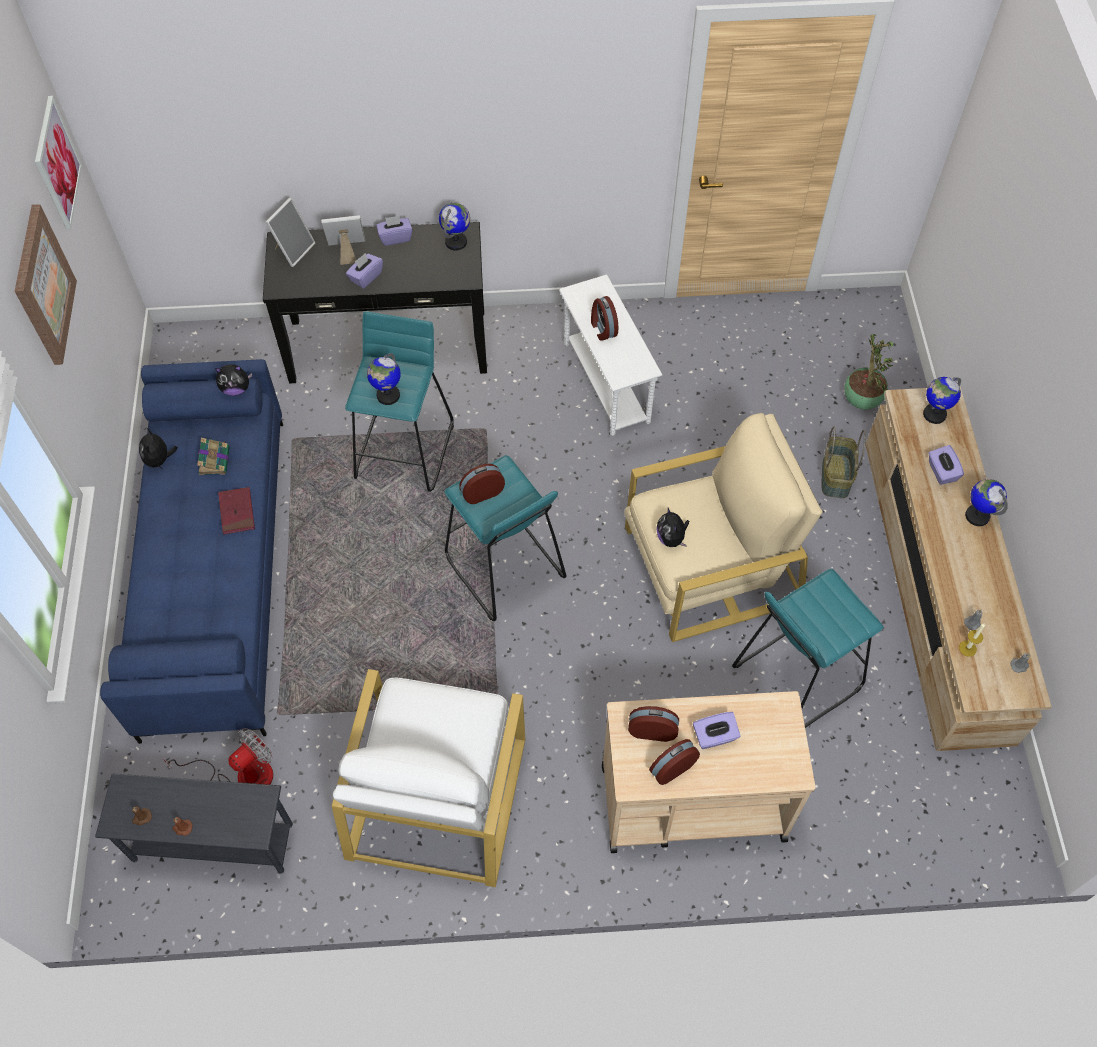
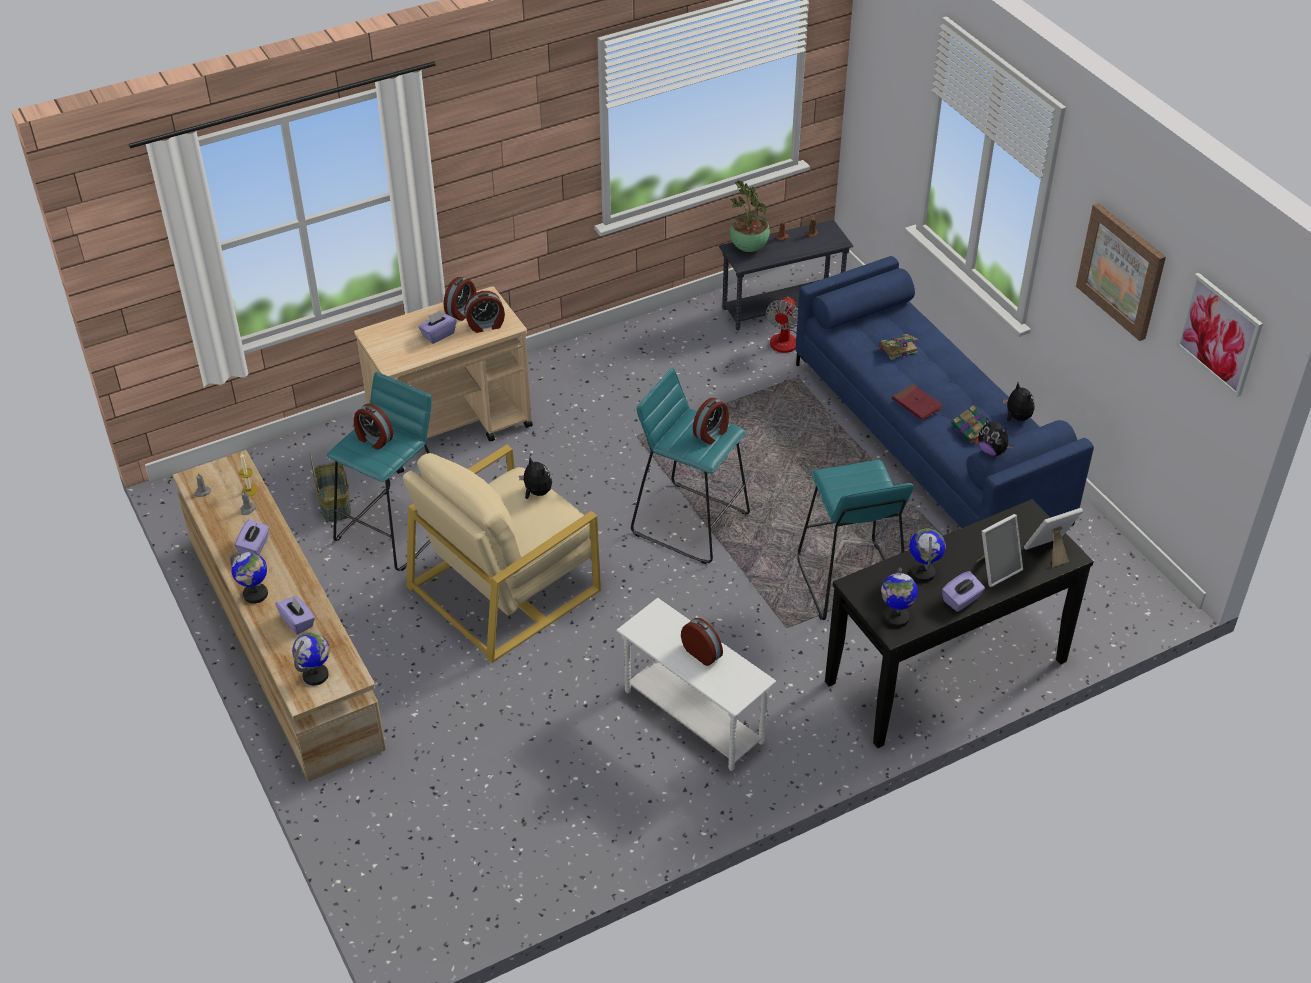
camera: 155 degrees right, 15 degrees down
plush toy [215,364,252,396] -> plush toy turned 105 degrees counterclockwise [978,418,1014,456]
picture frame [266,198,316,267] -> picture frame turned 60 degrees clockwise [1024,508,1083,567]
white armchair [332,669,525,887] -> none
purple tissue box [346,253,383,289] -> purple tissue box moved to [235,519,270,554]
globe [367,353,401,405] -> globe moved to [909,528,946,582]
basket [821,426,866,498] -> basket moved to [309,452,351,522]
potted plant [844,334,893,410] -> potted plant moved to [730,180,770,252]
none -> alarm clock [354,404,393,450]
none -> book [878,334,918,360]

